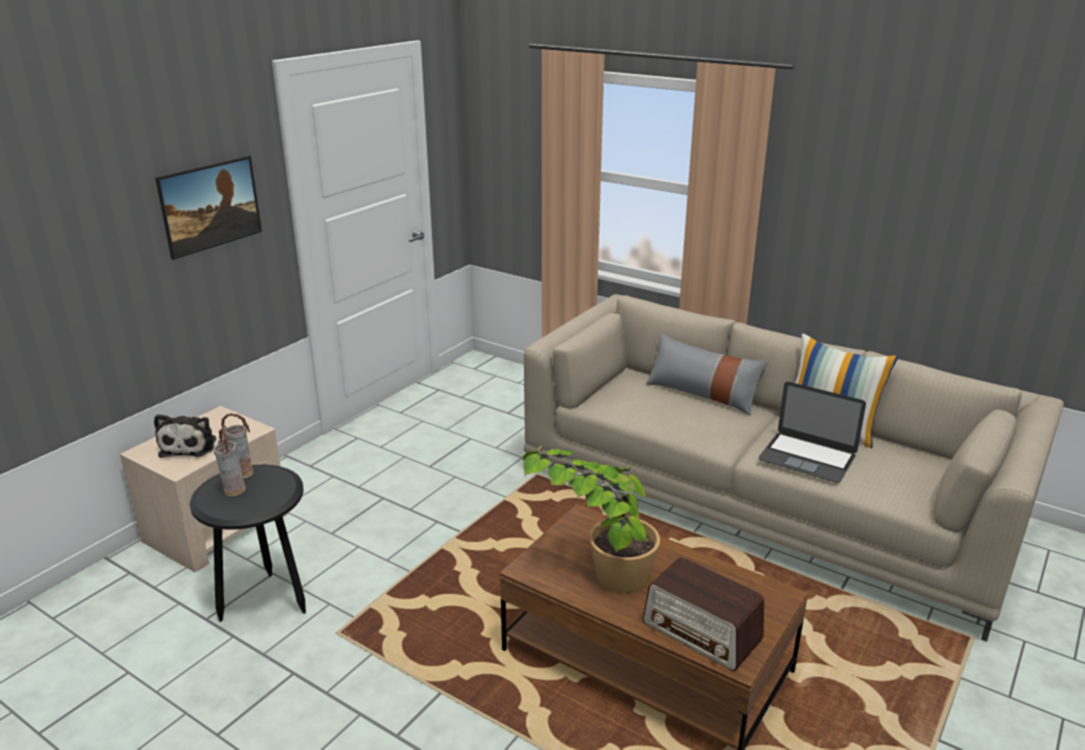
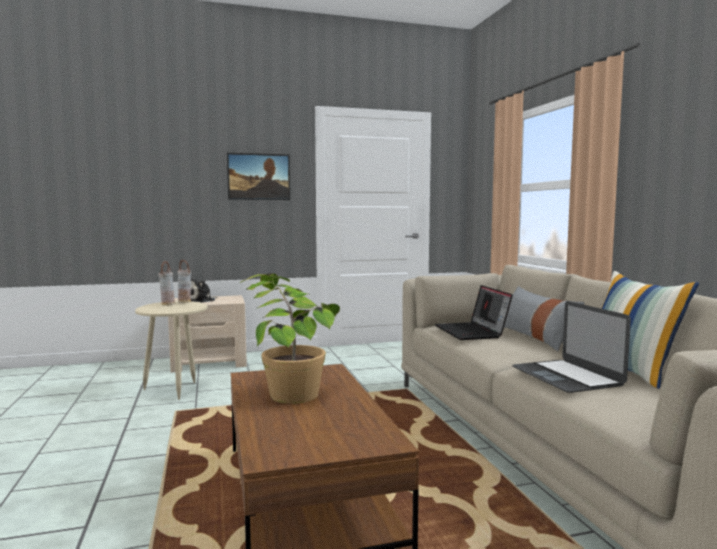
camera: 40 degrees right, 20 degrees down
black side table [190,465,306,622] -> beige side table [135,301,207,400]
radio [643,557,764,671] -> none
none -> laptop [435,285,513,340]

